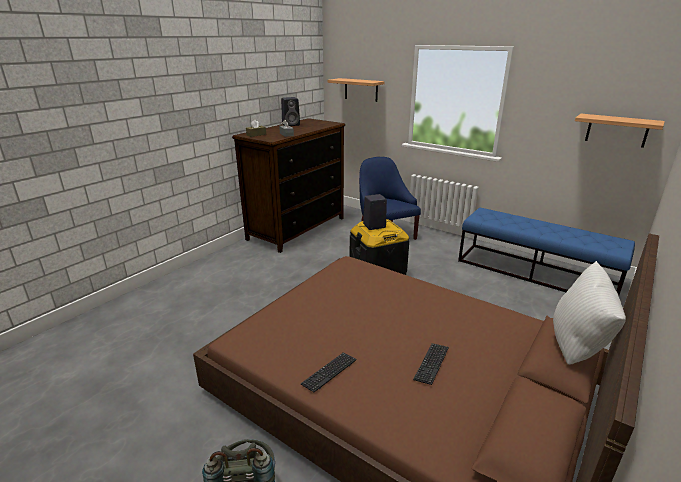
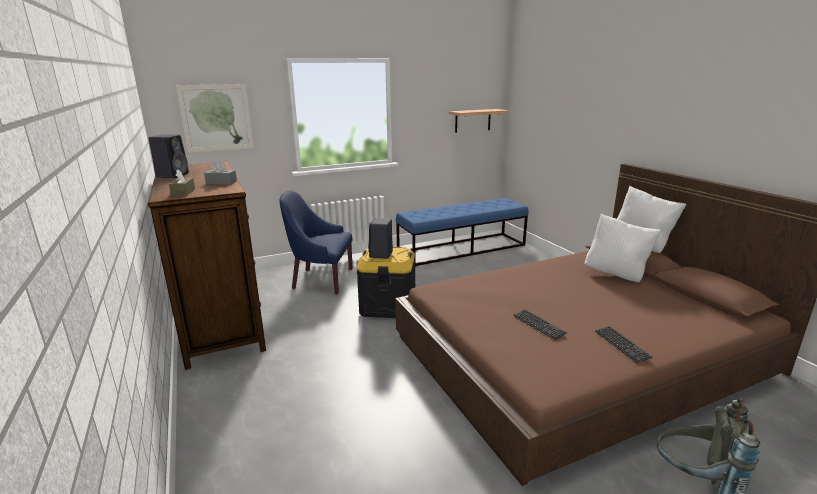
camera: 60 degrees left, 5 degrees down
shelf [328,78,385,102] -> picture [176,84,254,153]
keyboard [413,343,449,385] -> keyboard moved to [513,310,567,340]
none -> white pillow [585,213,661,282]

